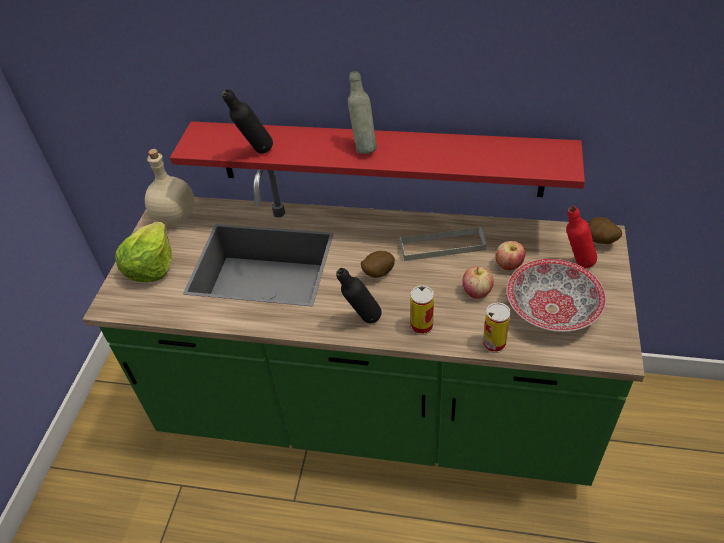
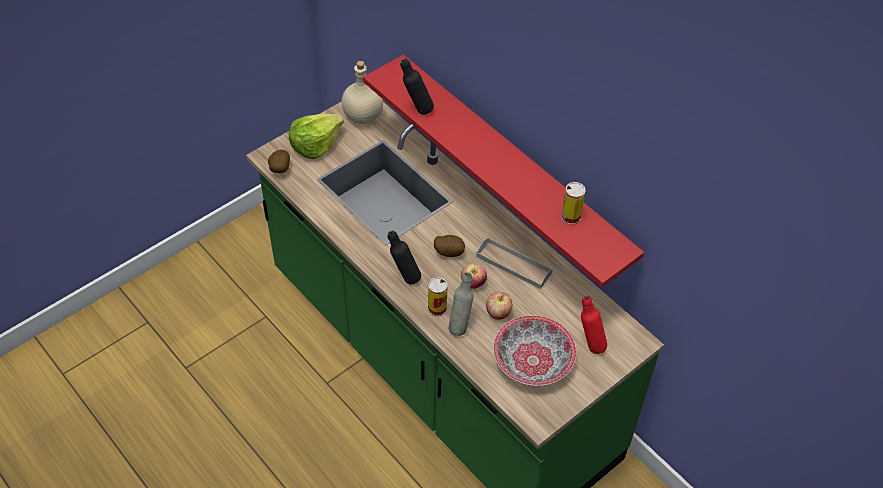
camera: 35 degrees right, 5 degrees up
grey bottle [348,71,377,154] -> grey bottle moved to [448,272,474,336]
can [483,302,511,353] -> can moved to [561,182,586,225]
apple [495,241,526,270] -> apple moved to [461,263,487,289]
potato [588,217,622,244] -> potato moved to [268,150,290,173]

